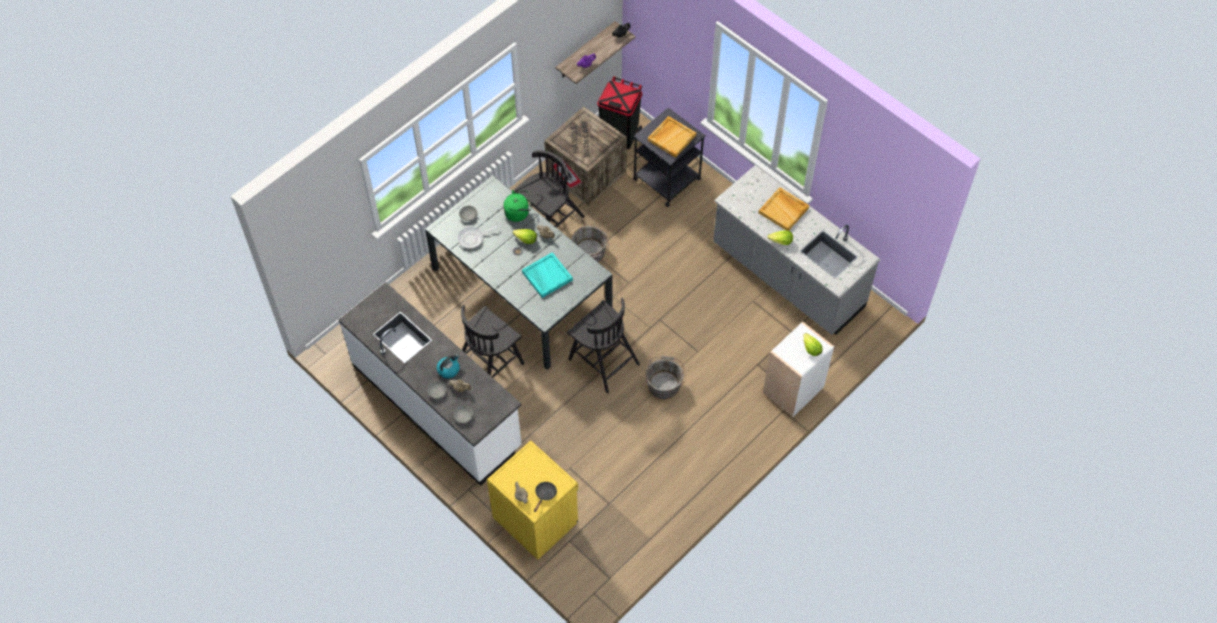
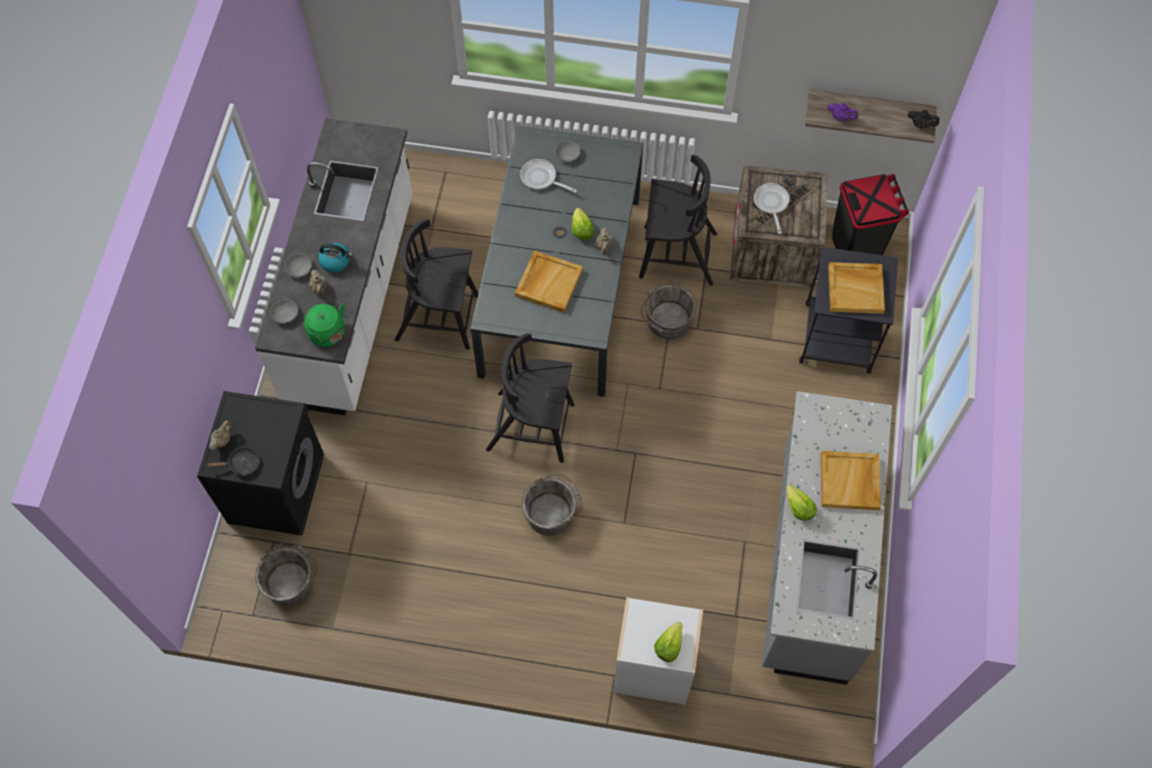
camera: 55 degrees right, 5 degrees up
yellow washing machine [487,440,578,560] -> black washing machine [197,391,324,535]
green kettle [504,190,531,222] -> green kettle moved to [304,303,349,347]
turquoise tray [522,252,573,298] -> beige tray [515,251,583,313]
black chair [567,297,640,393] -> black chair turned 90 degrees clockwise [486,333,575,463]
none -> grey bucket [255,542,318,606]
none -> frying pan [754,183,790,234]

